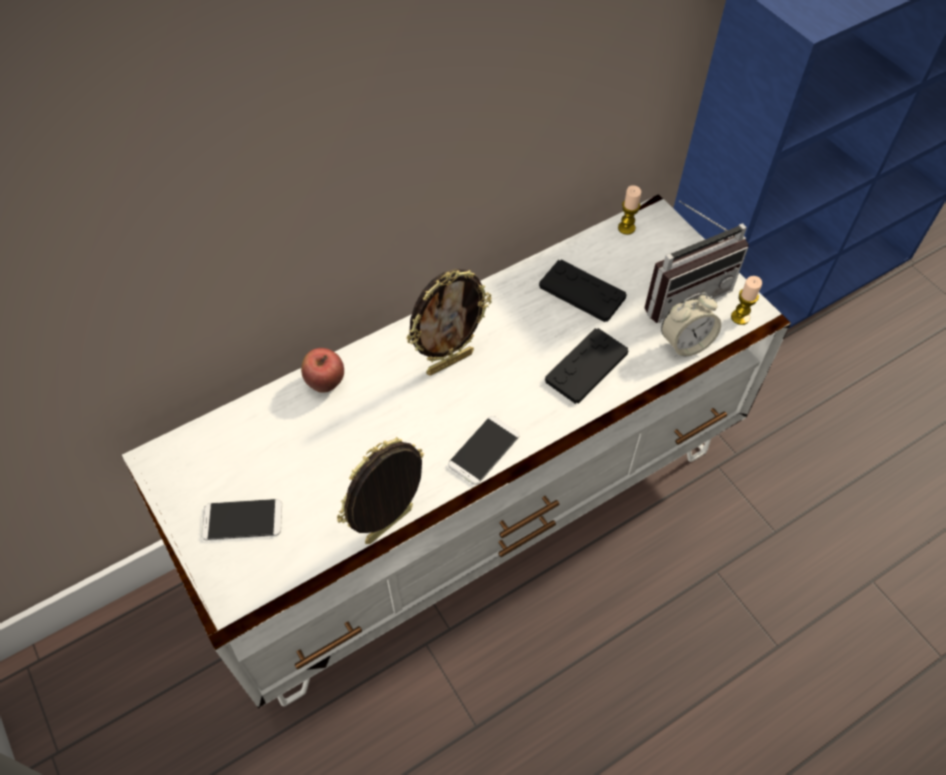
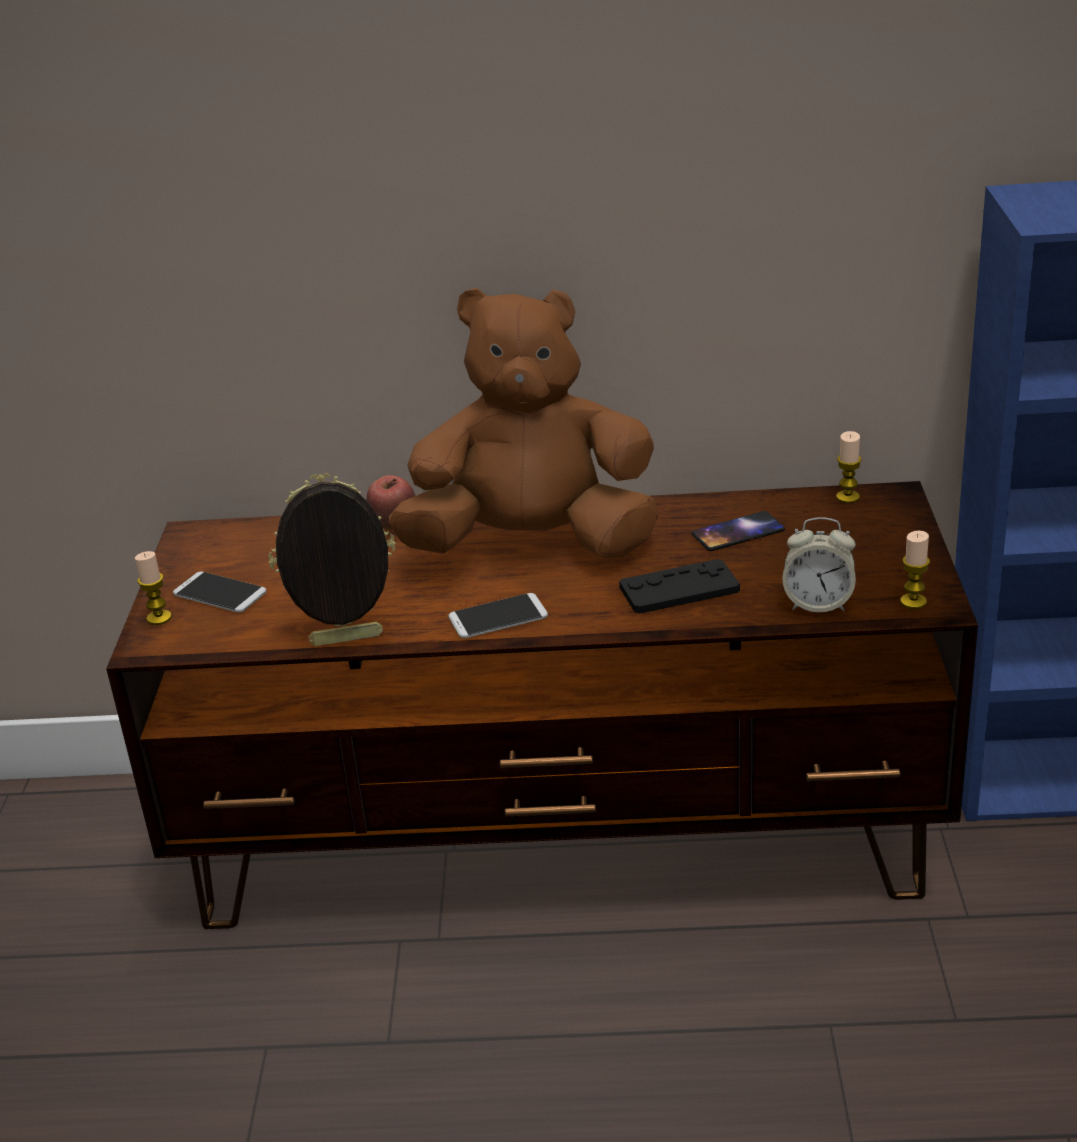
camera: 35 degrees right, 25 degrees down
white tv stand [122,194,791,708] -> brown tv stand [106,481,978,929]
picture frame [406,269,492,376] -> brown plush toy [389,288,659,558]
black game controller [539,260,627,322] -> phone [691,511,785,551]
radio [645,201,749,323] -> none
none -> candle [135,551,172,625]

